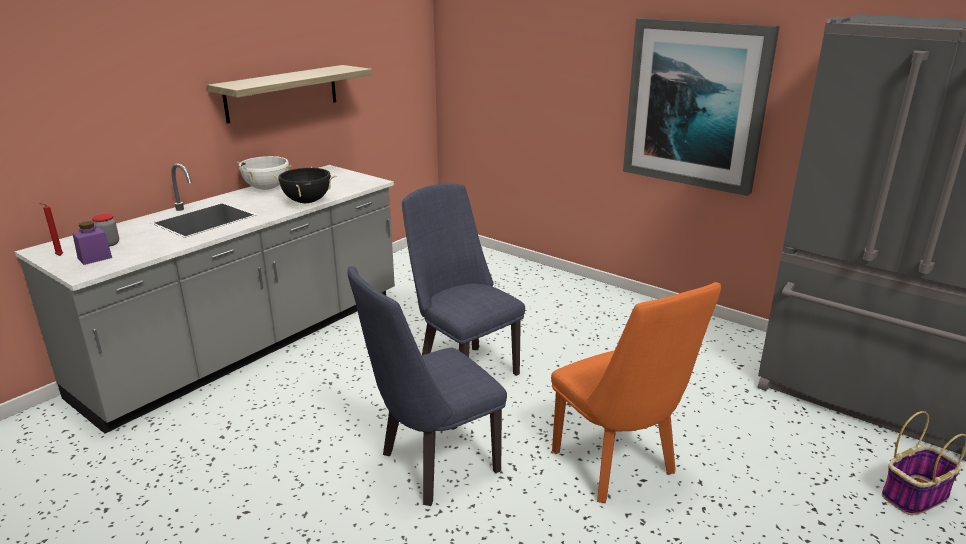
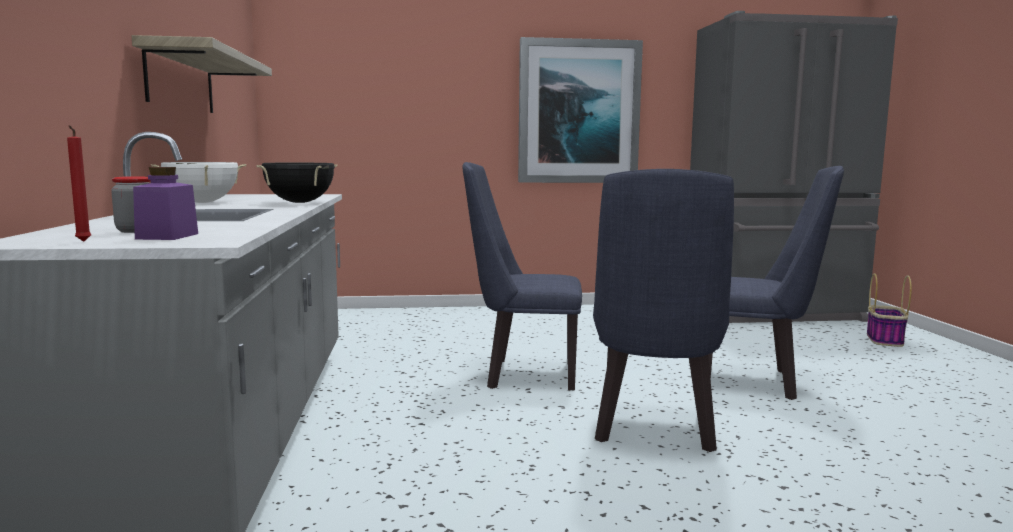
camera: 45 degrees left, 15 degrees down
orange chair [551,282,721,503] -> blue chair [708,166,844,400]

